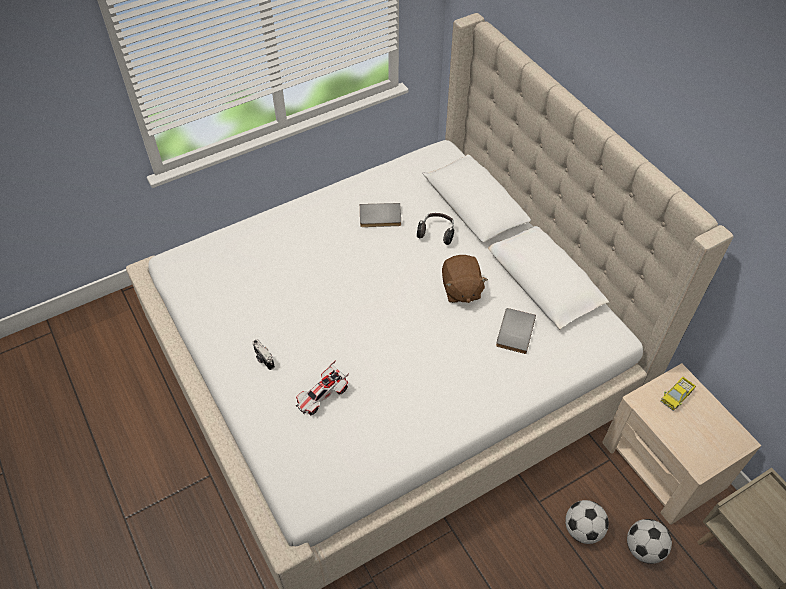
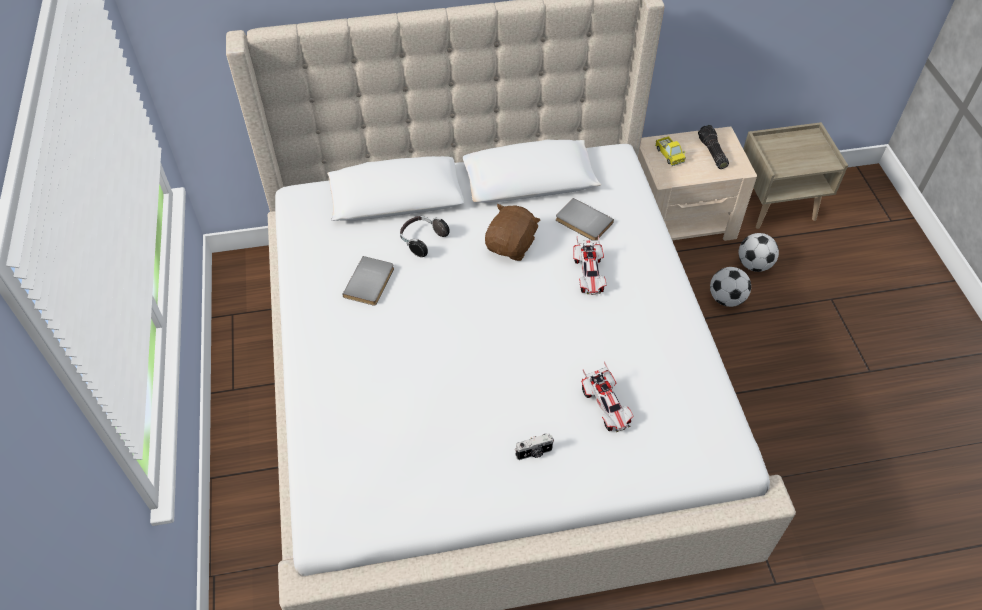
camera: 70 degrees left, 0 degrees up
brown plush toy [442,255,488,303] -> brown plush toy turned 75 degrees counterclockwise [485,204,540,261]
none -> toy car [573,235,606,295]
none -> flashlight [698,125,729,169]

